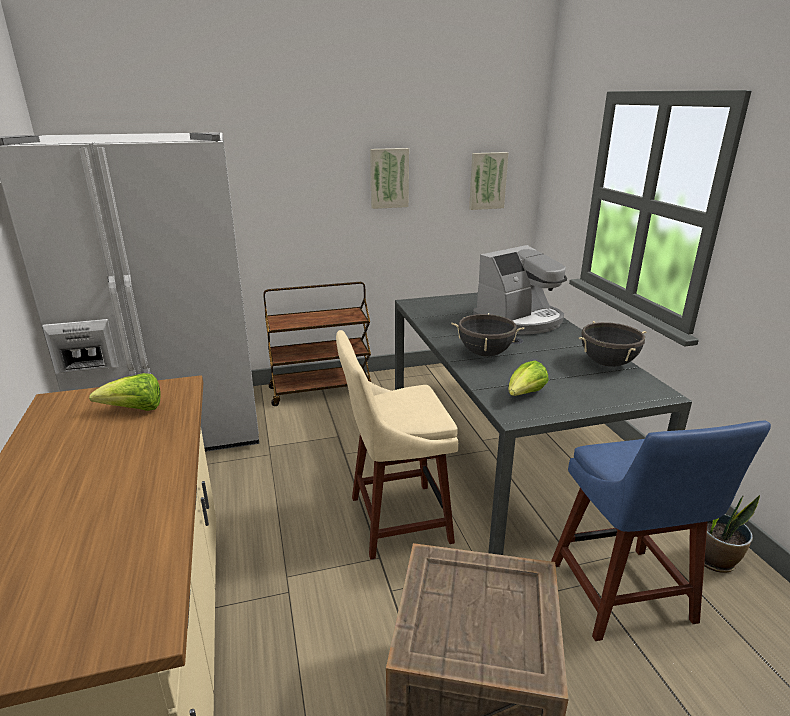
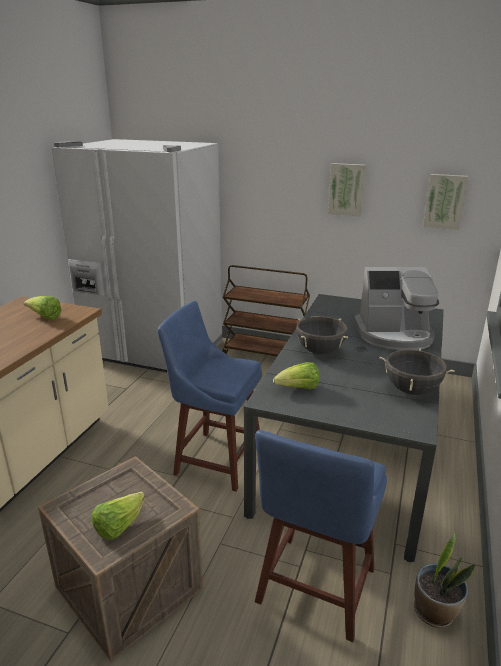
camera: 35 degrees right, 0 degrees up
beige chair [336,330,458,560] -> blue chair [158,301,262,491]
none -> lettuce [92,491,145,540]

